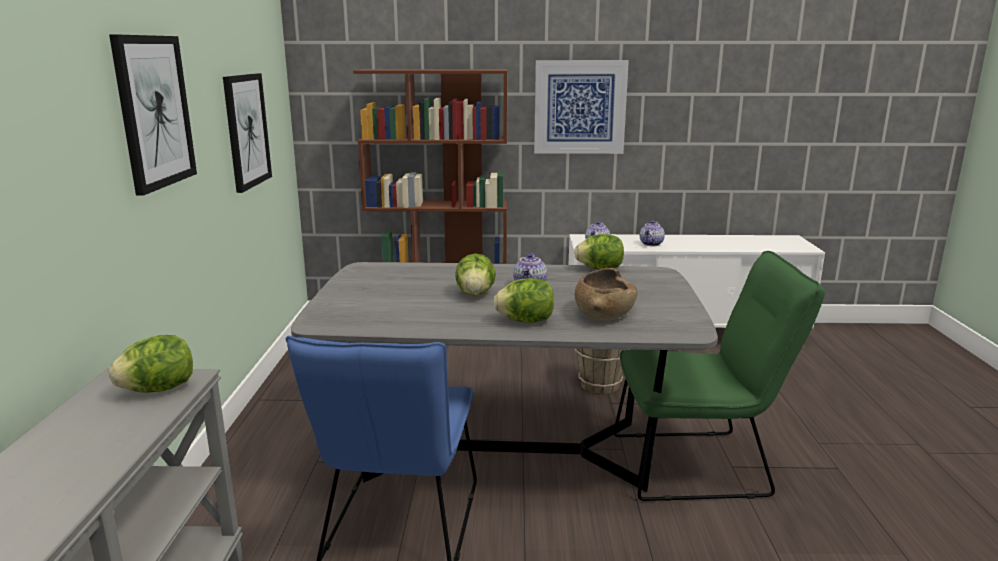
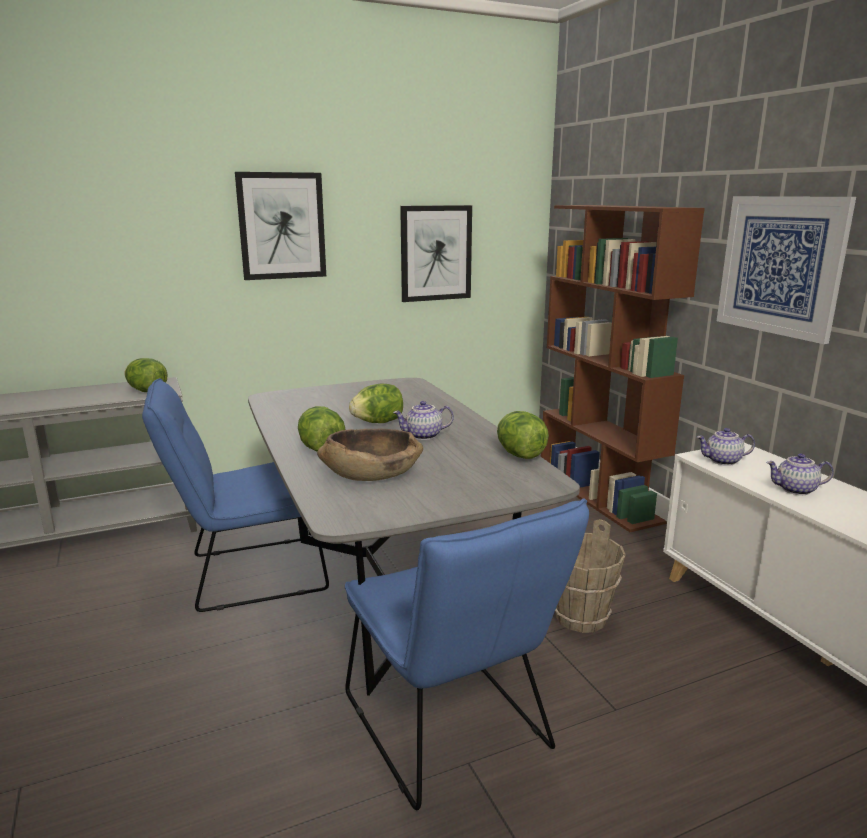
camera: 65 degrees right, 0 degrees up
green chair [613,251,825,501] -> blue chair [345,498,589,810]

